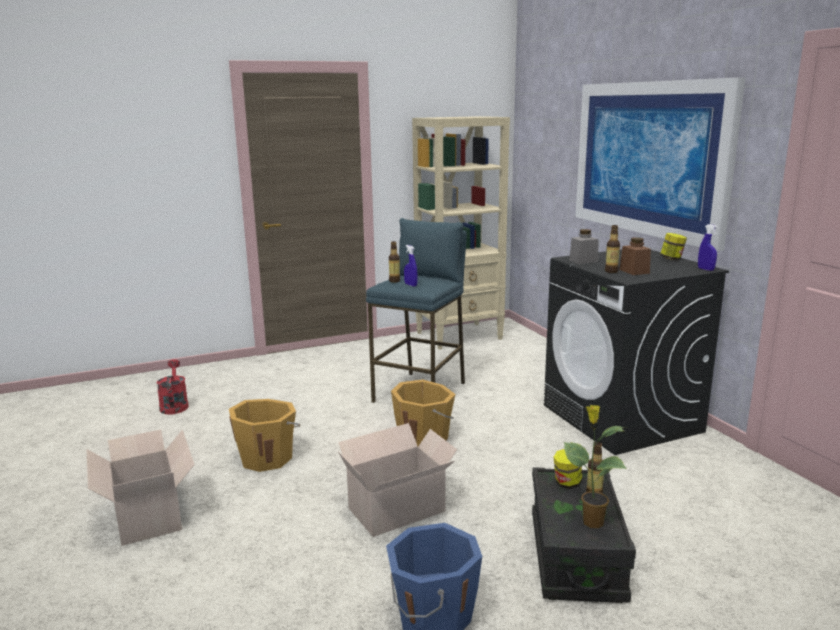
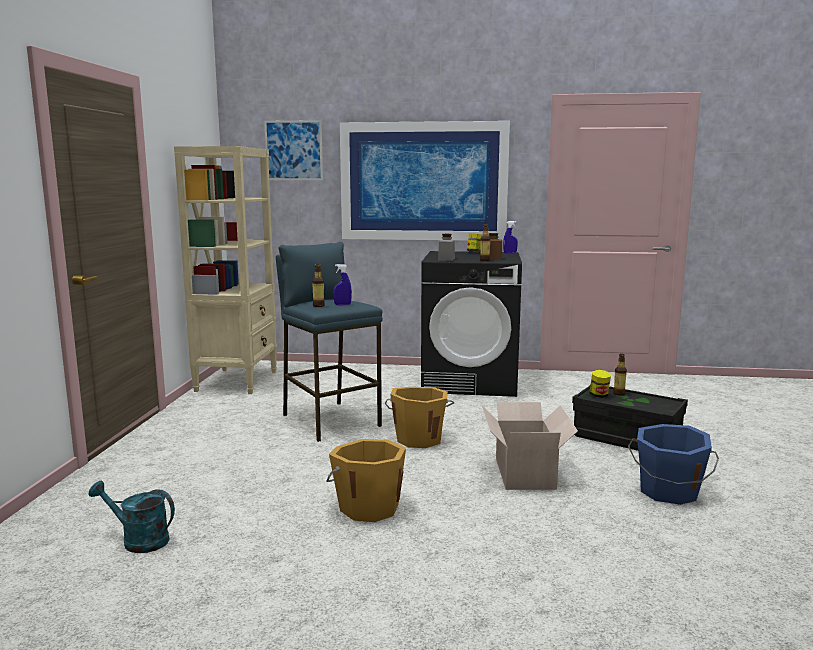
camera: 60 degrees left, 5 degrees down
cardboard box [86,430,195,546] -> none
red watering can [157,359,189,415] -> turquoise watering can [89,481,175,553]
potted plant [564,405,628,528] -> none
none -> picture [264,120,323,180]

